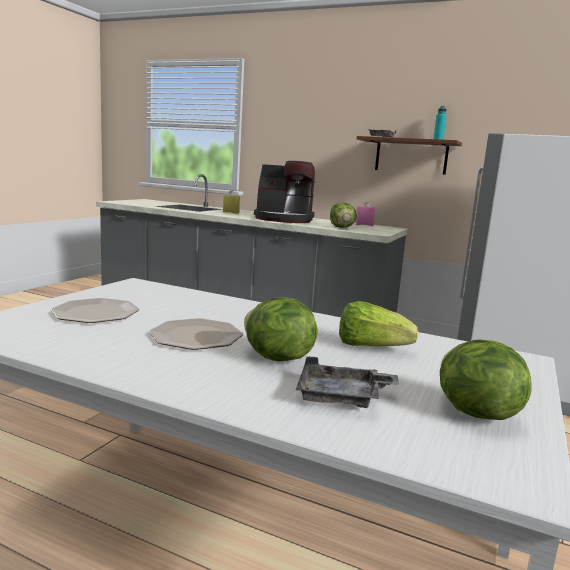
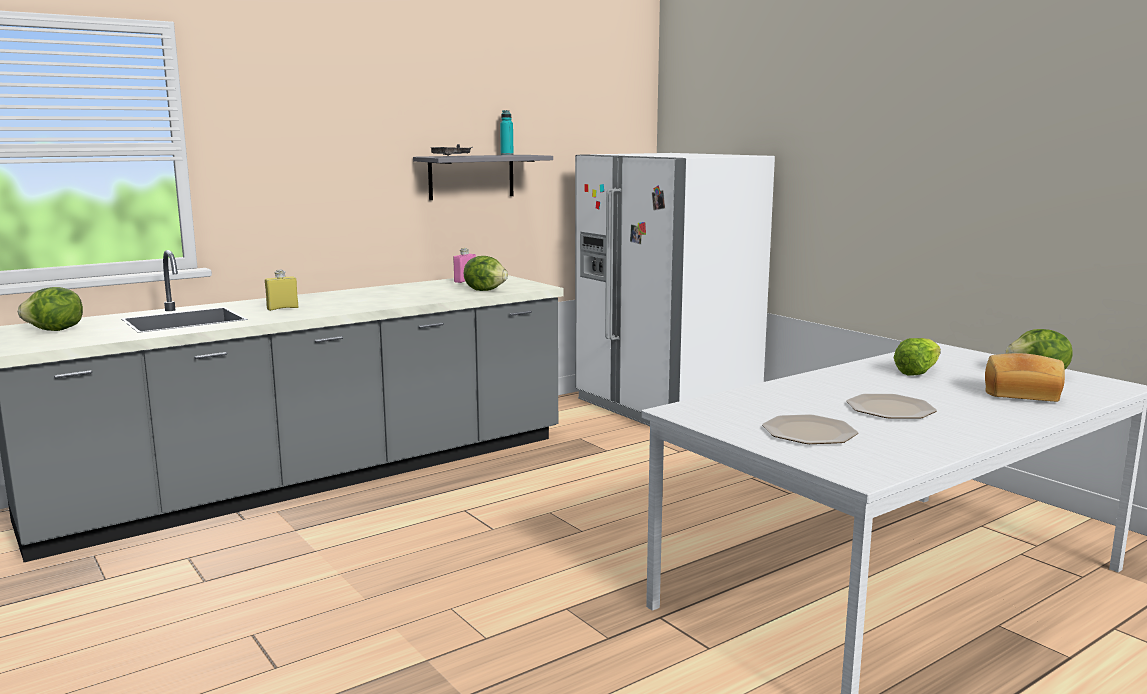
camera: 60 degrees left, 0 degrees up
lettuce [244,297,317,361] -> lettuce moved to [18,287,83,331]
coffee machine [254,161,315,223] -> none
grey tray [296,356,399,408] -> bread [985,353,1065,402]
brown shelf [357,136,462,175] -> grey shelf [413,155,553,200]

